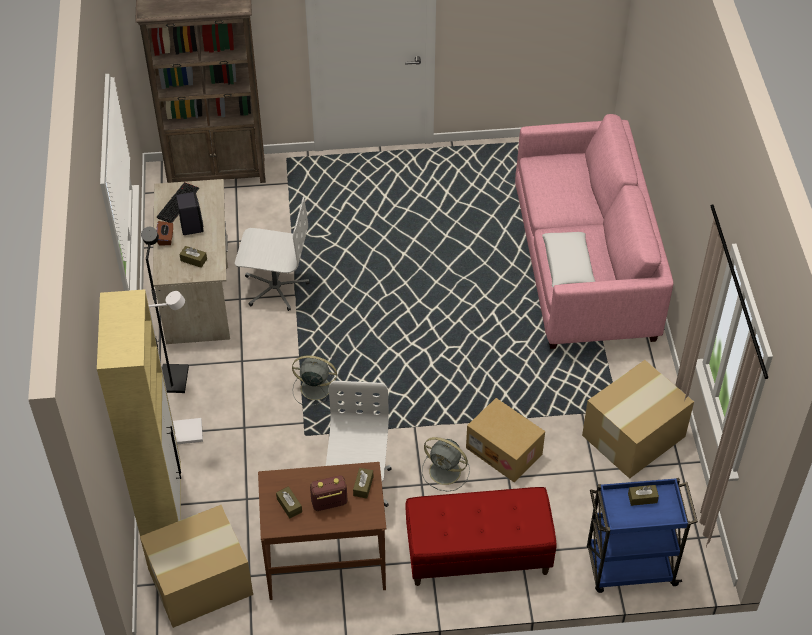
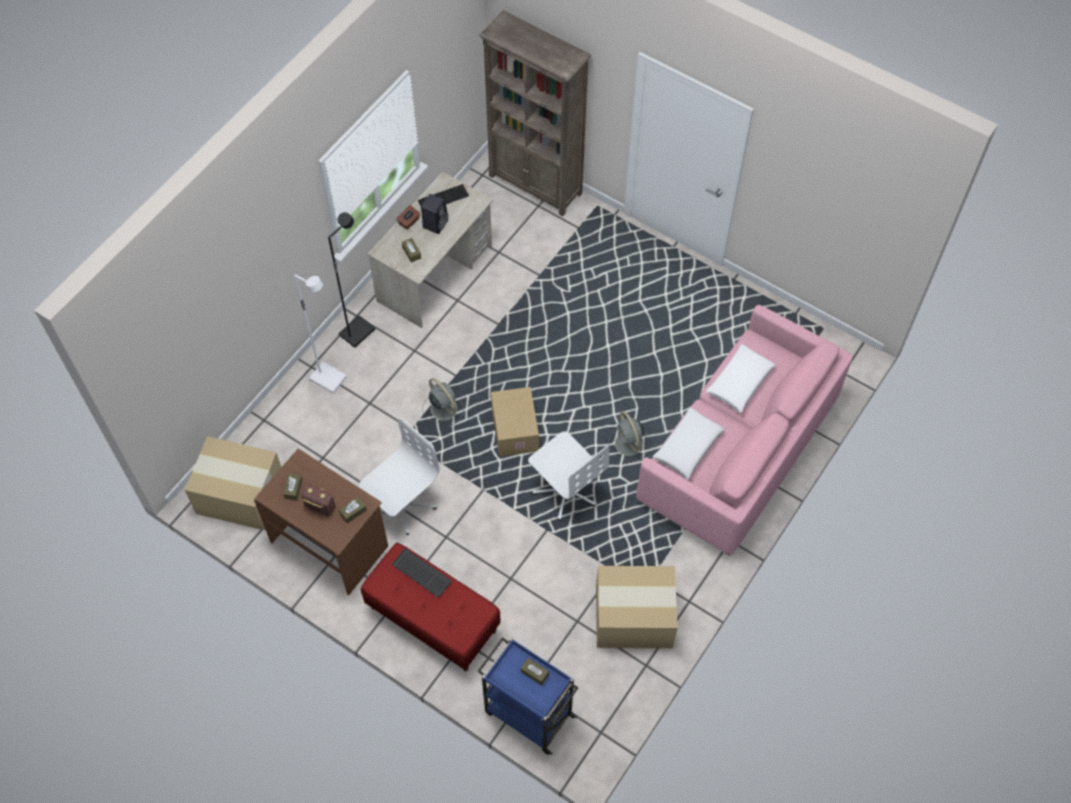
camera: 40 degrees right, 10 degrees up
beige cabinet [97,289,181,536] -> none
white office chair [235,196,310,311] -> white office chair moved to [528,431,609,521]
grey fan [422,437,470,492] -> grey fan moved to [608,411,647,462]
cardboard box [466,398,545,482] -> cardboard box moved to [491,387,539,457]
none -> keyboard [392,548,452,598]
none -> white pillow [706,344,776,413]

